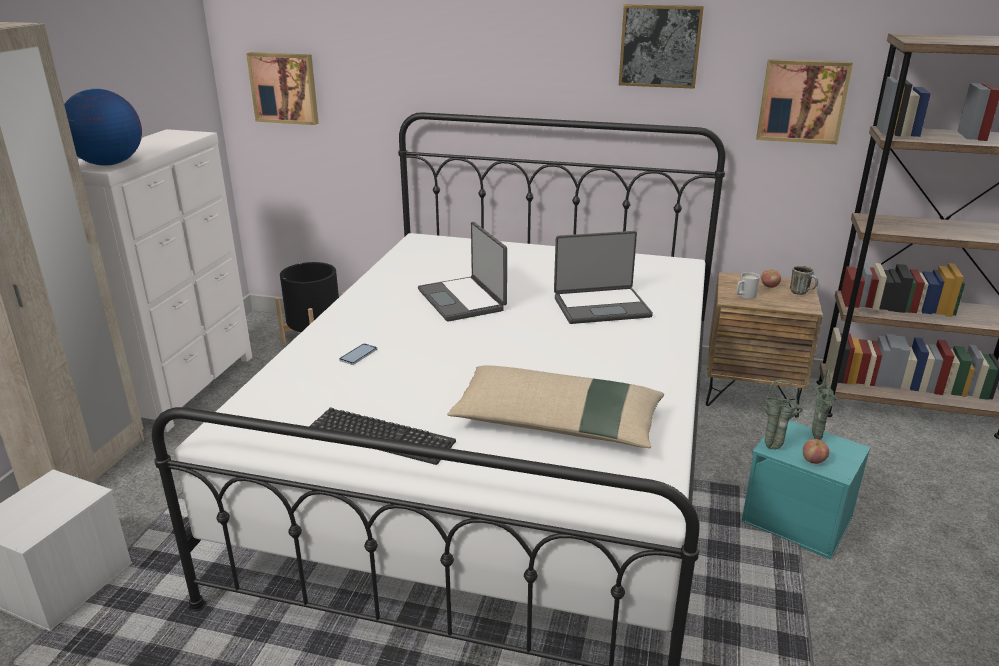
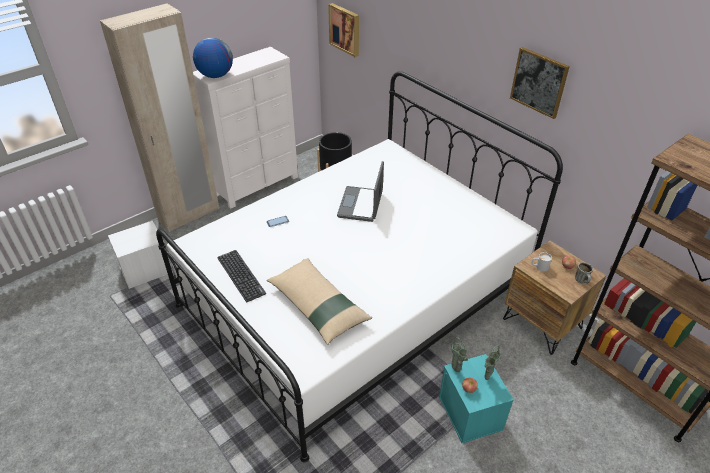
camera: 35 degrees right, 15 degrees up
laptop [554,231,653,324] -> none
picture [756,59,853,144] -> none

